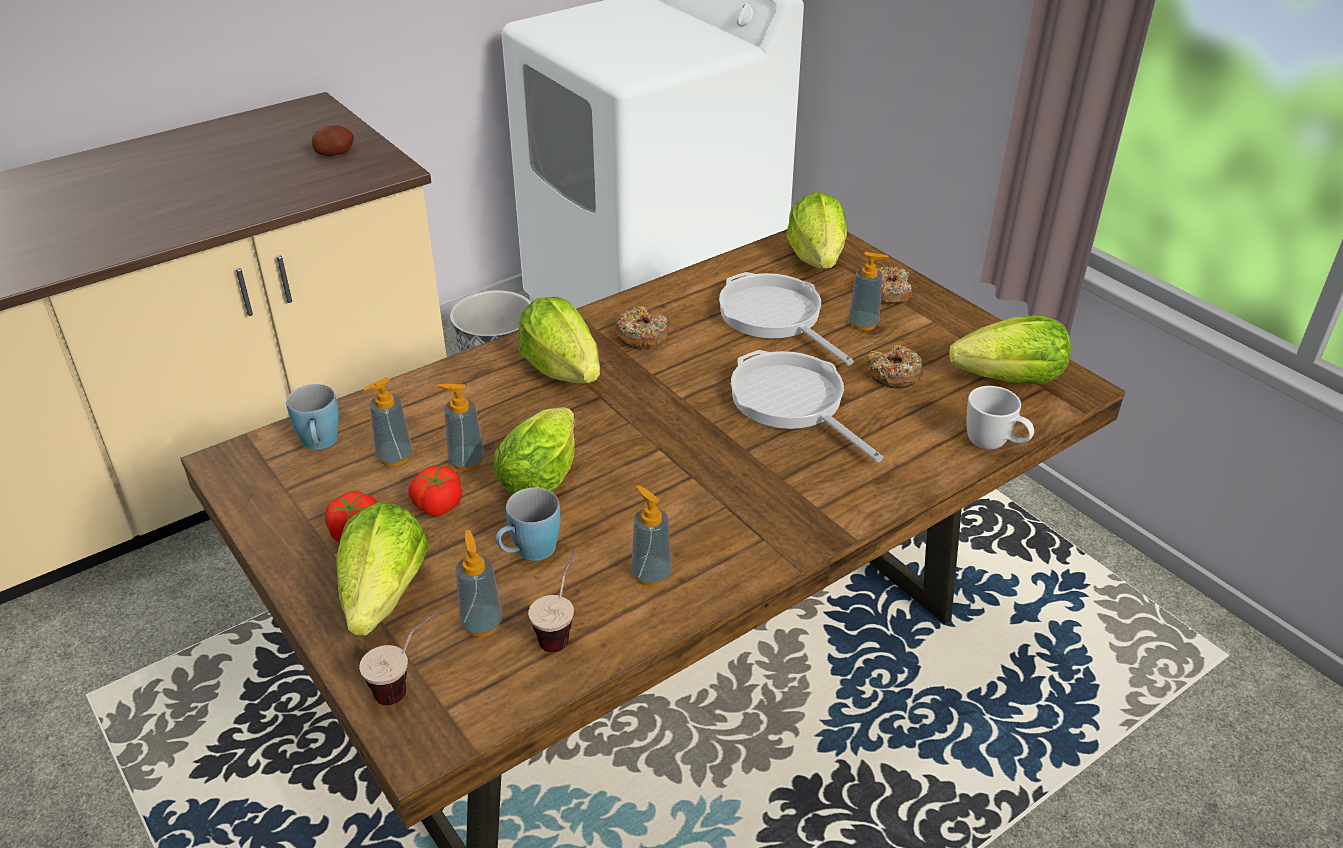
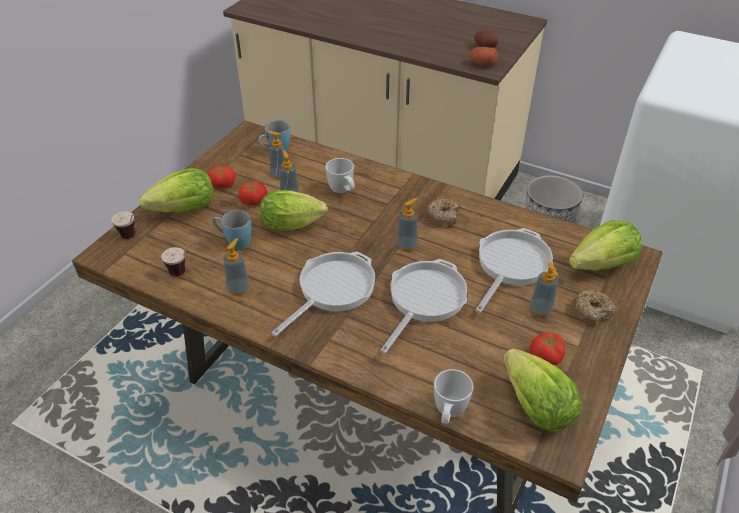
camera: 65 degrees right, 5 degrees up
soap dispenser [456,530,502,637] -> soap dispenser moved to [397,198,418,251]
lettuce [518,297,600,383] -> none
donut [866,345,923,388] -> none
none -> frying pan [271,252,375,337]
none -> white mug [325,158,355,193]
none -> potato [469,47,498,66]
none -> tomato [530,332,565,365]

